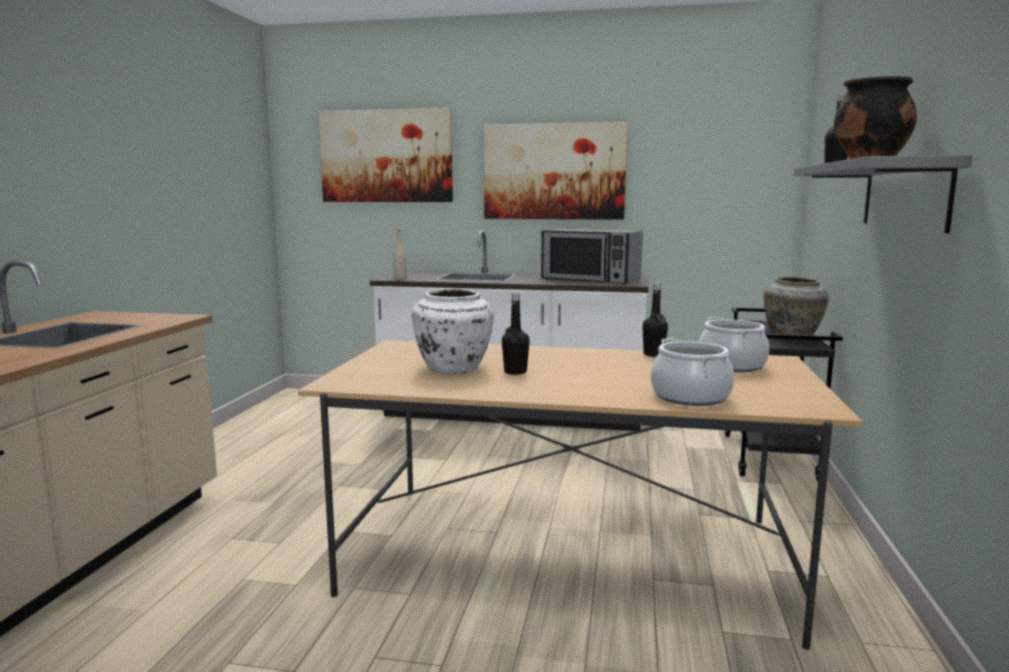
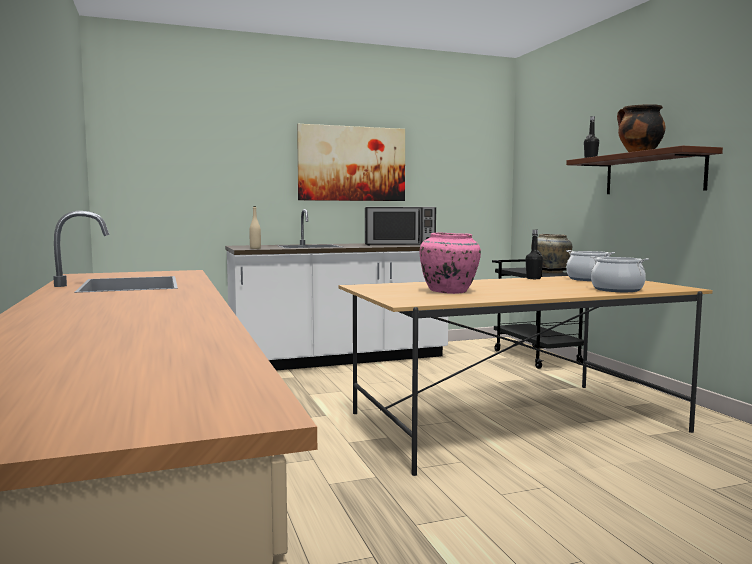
camera: 30 degrees left, 5 degrees down
picture [318,108,453,202] -> none
white vase [412,288,494,374] -> pink vase [420,233,481,294]
black bottle [502,293,530,375] -> none
grey shelf [794,155,972,234] -> brown shelf [566,146,723,194]

